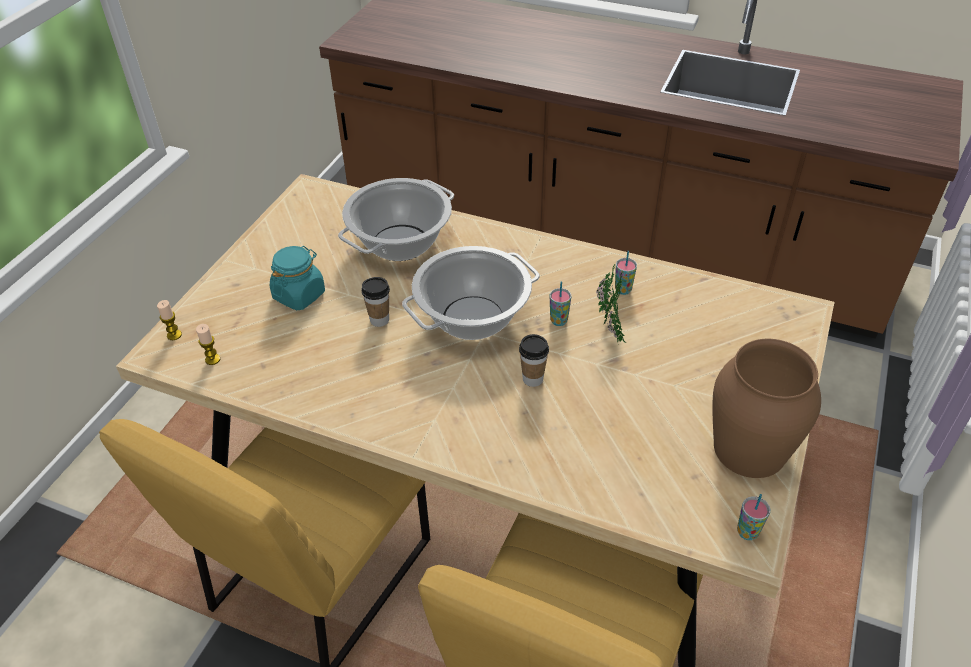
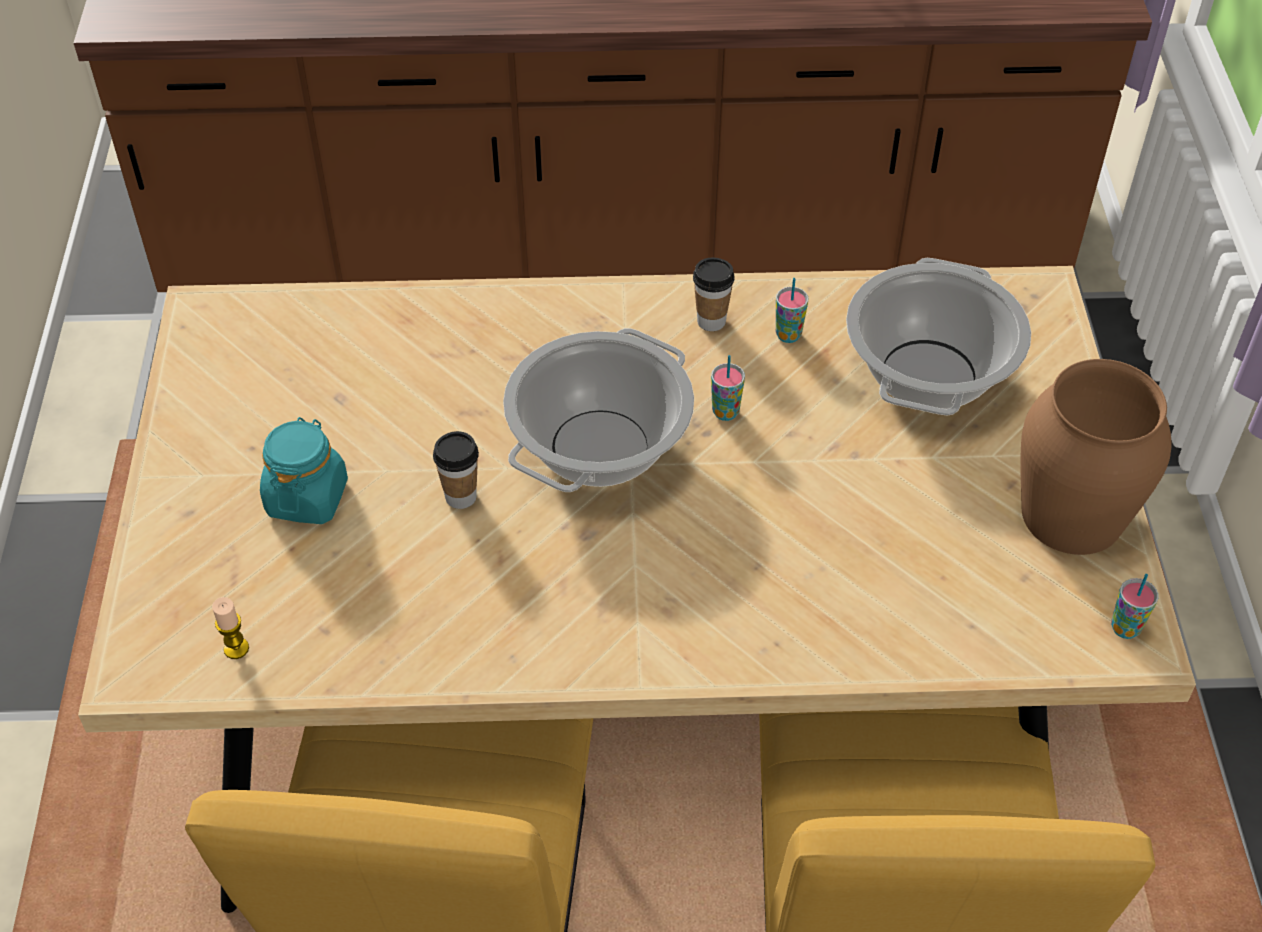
camera: 25 degrees left, 5 degrees up
candle [157,300,182,340] -> none
cooking pot [338,178,454,261] -> cooking pot moved to [846,258,1031,416]
cup [519,334,549,387] -> cup moved to [693,258,734,331]
potted plant [596,265,626,343] -> none

